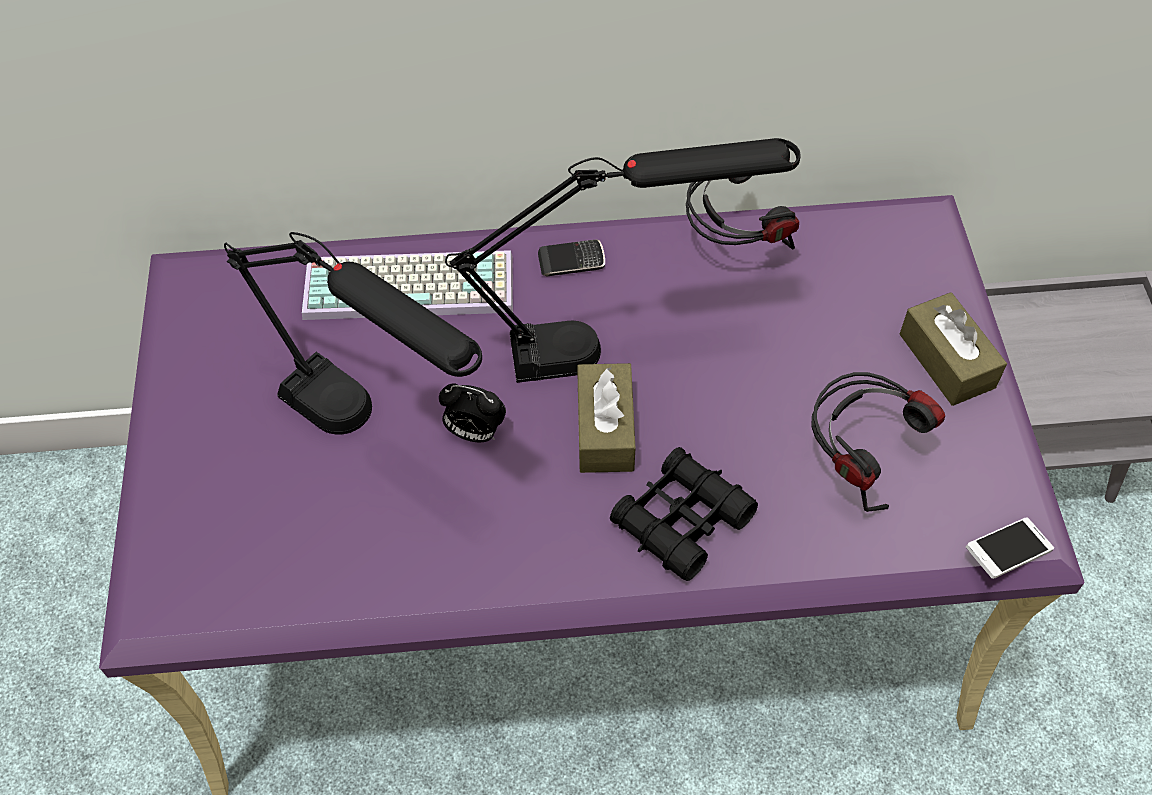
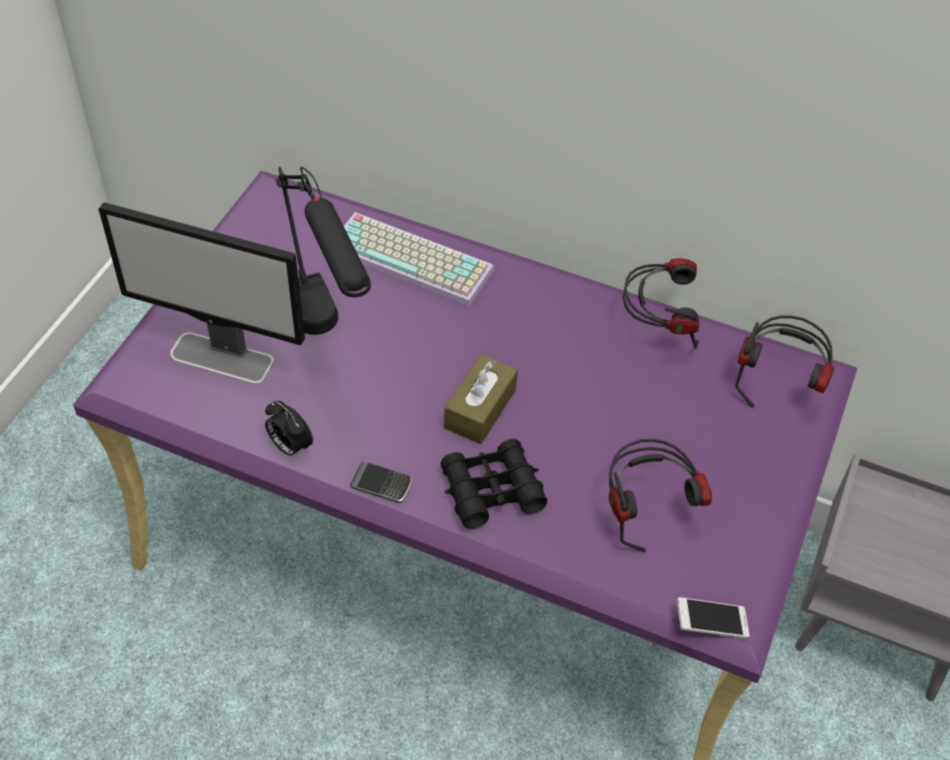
camera: 25 degrees right, 5 degrees down
alarm clock [439,383,506,442] -> alarm clock moved to [265,401,313,458]
black table lamp [445,138,801,383] -> none
phone [538,240,605,277] -> phone moved to [350,462,412,503]
brown tissue box [900,292,1007,406] -> none
none -> monitor [99,202,305,384]
none -> headphones [735,315,834,408]

